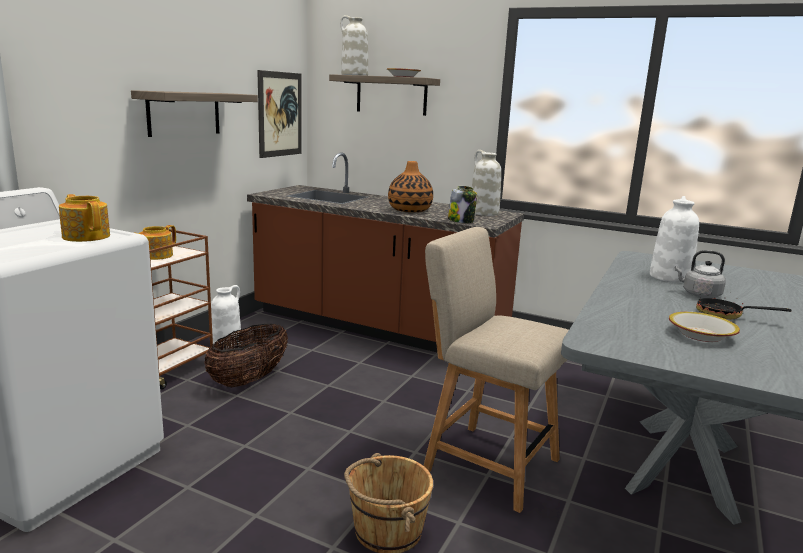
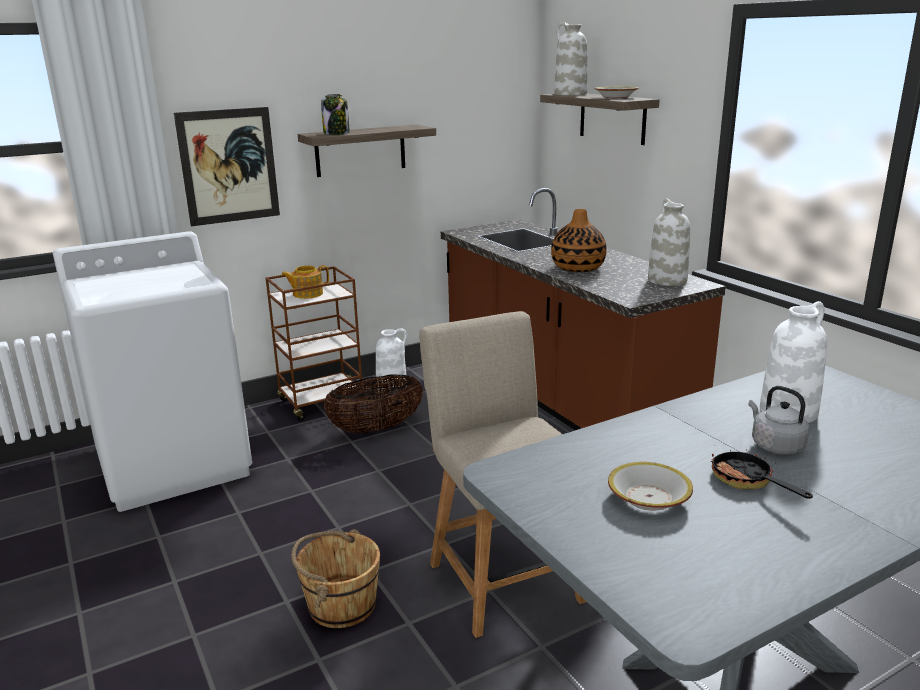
camera: 35 degrees right, 5 degrees up
teapot [59,194,110,242] -> none
picture [257,70,302,158] -> picture moved to [174,107,280,226]
jar [448,186,477,223] -> jar moved to [321,94,350,135]

